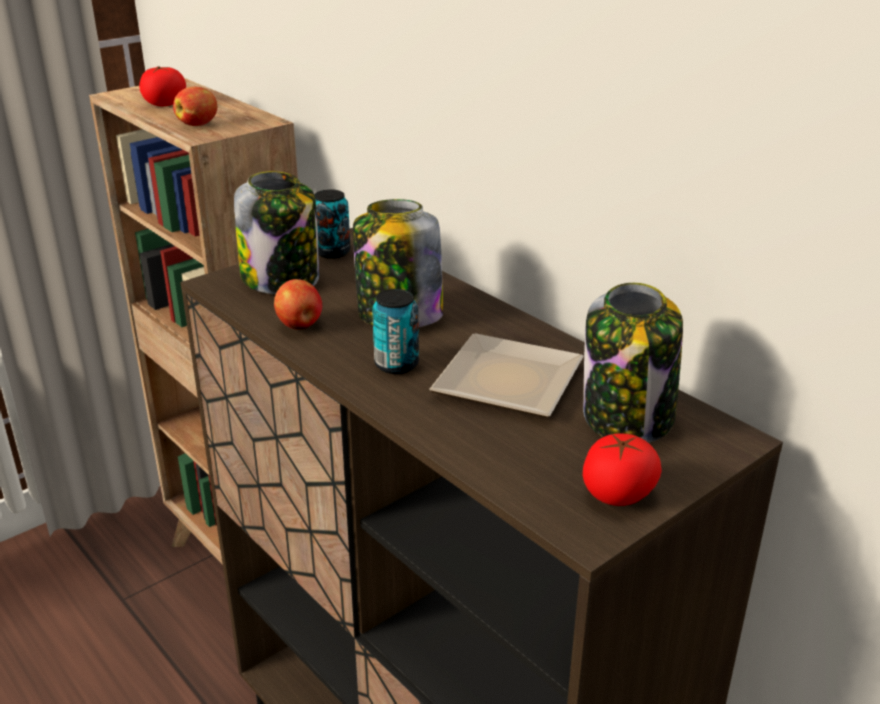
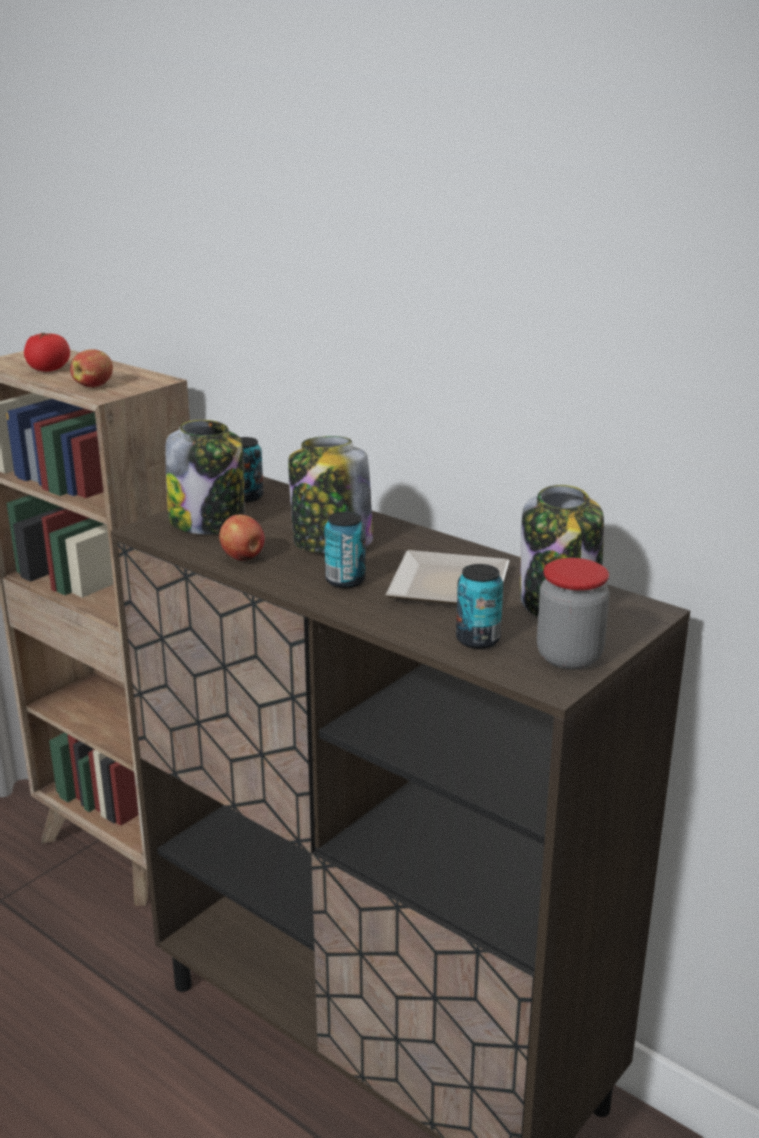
camera: 10 degrees left, 5 degrees down
tomato [583,434,662,506] -> jar [537,558,610,670]
none -> can [456,564,503,649]

